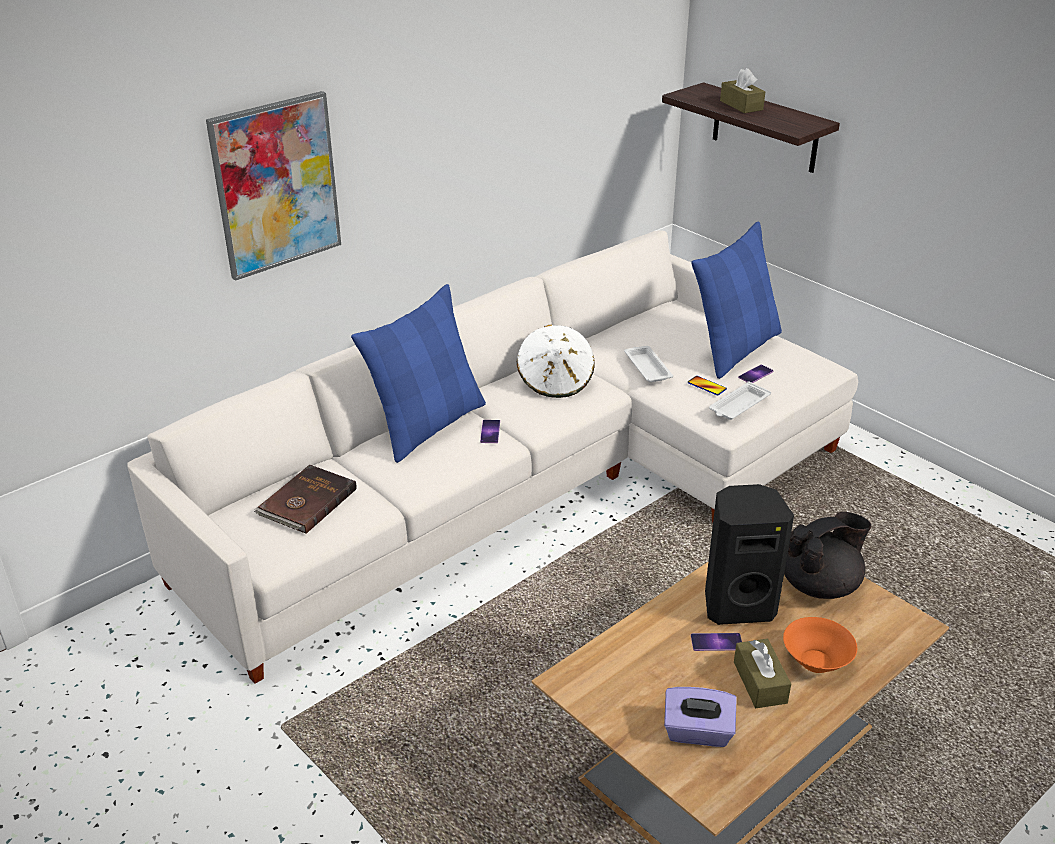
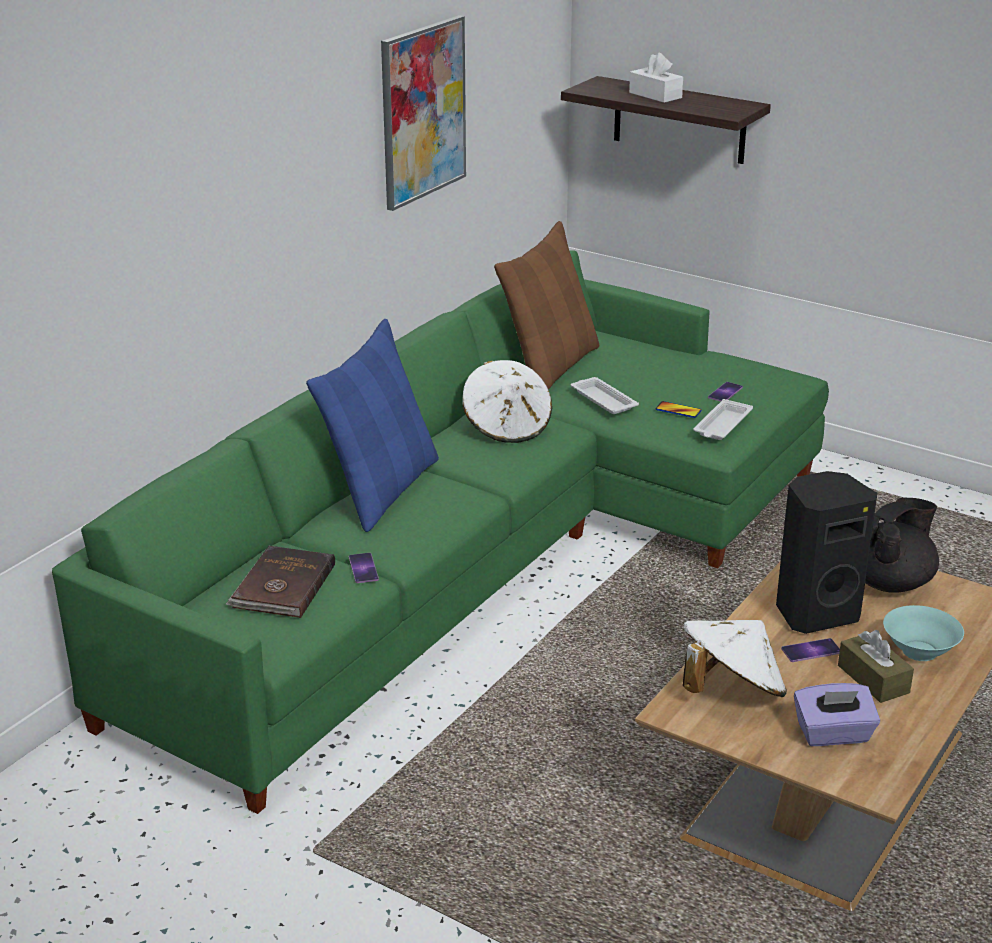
camera: 15 degrees left, 5 degrees down
white sofa [127,230,858,684] -> green sofa [52,250,829,814]
picture [206,91,341,281] -> picture moved to [381,15,466,211]
phone [480,420,500,443] -> phone moved to [349,553,379,583]
blue pillow [691,221,782,379] -> none
brown tissue box [720,68,765,113] -> white tissue box [629,53,683,103]
orange bowl [783,617,857,673] -> turquoise bowl [883,605,964,661]
none -> brown pillow [494,221,599,390]
none -> white hat [683,620,787,697]

